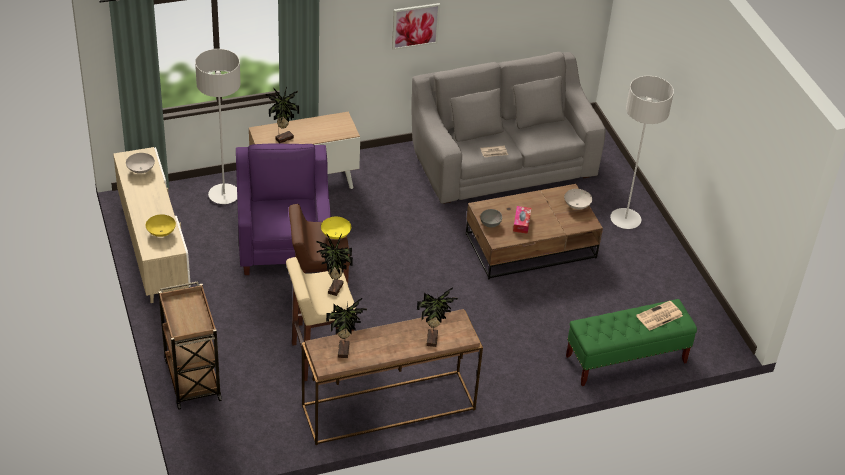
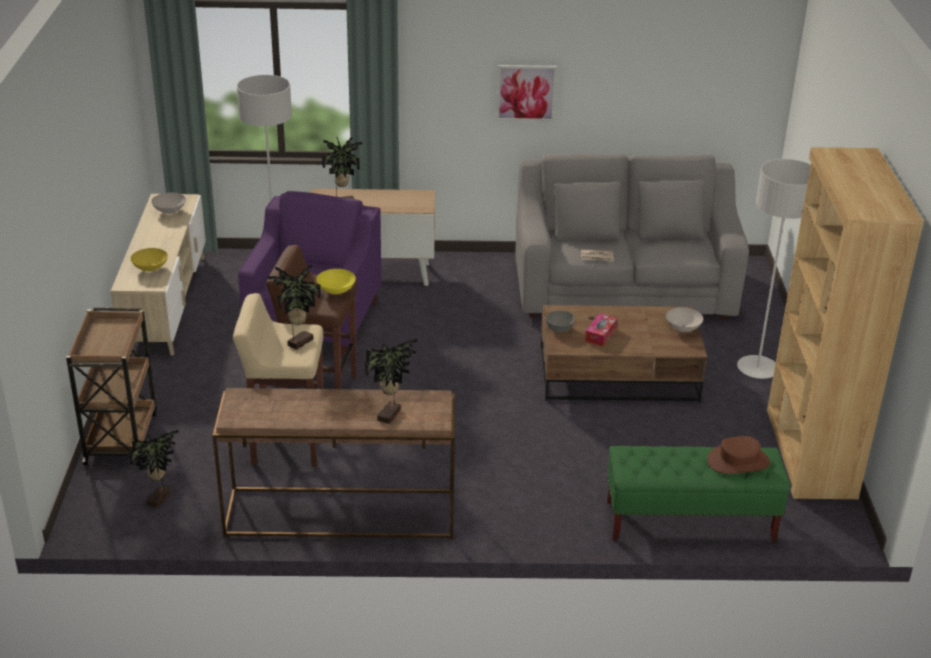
camera: 20 degrees right, 10 degrees down
potted plant [326,298,367,358] -> potted plant moved to [129,430,179,508]
newspaper [636,301,683,331] -> brown hat [707,436,770,474]
none -> brown bookcase [767,147,924,500]

